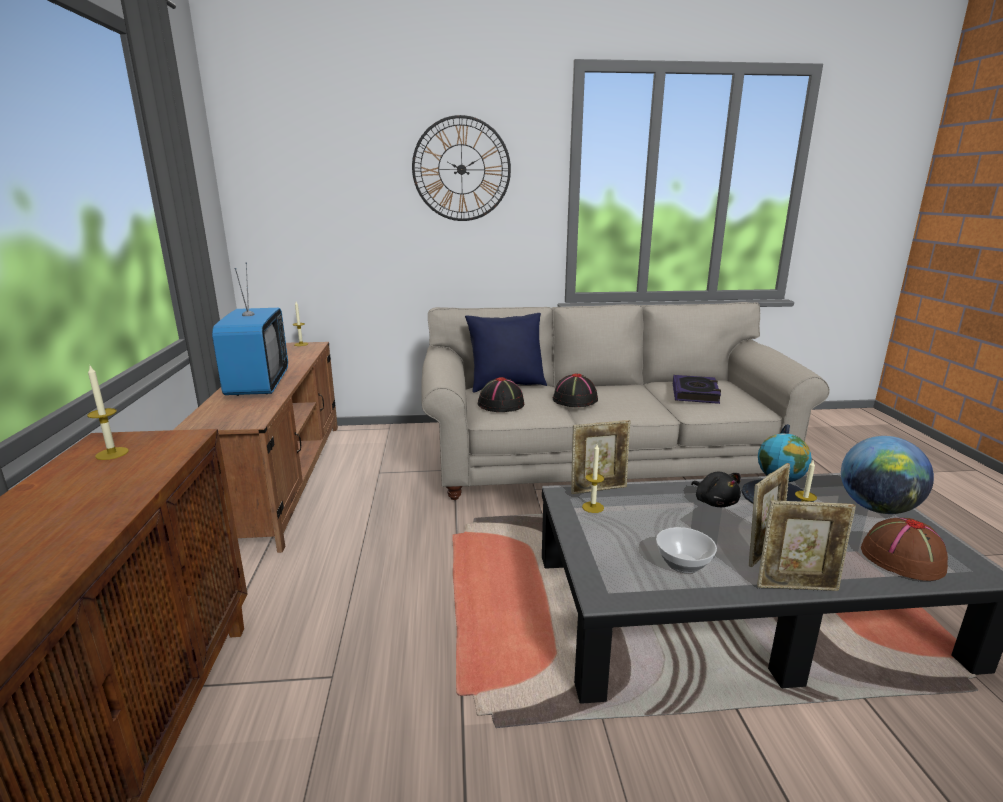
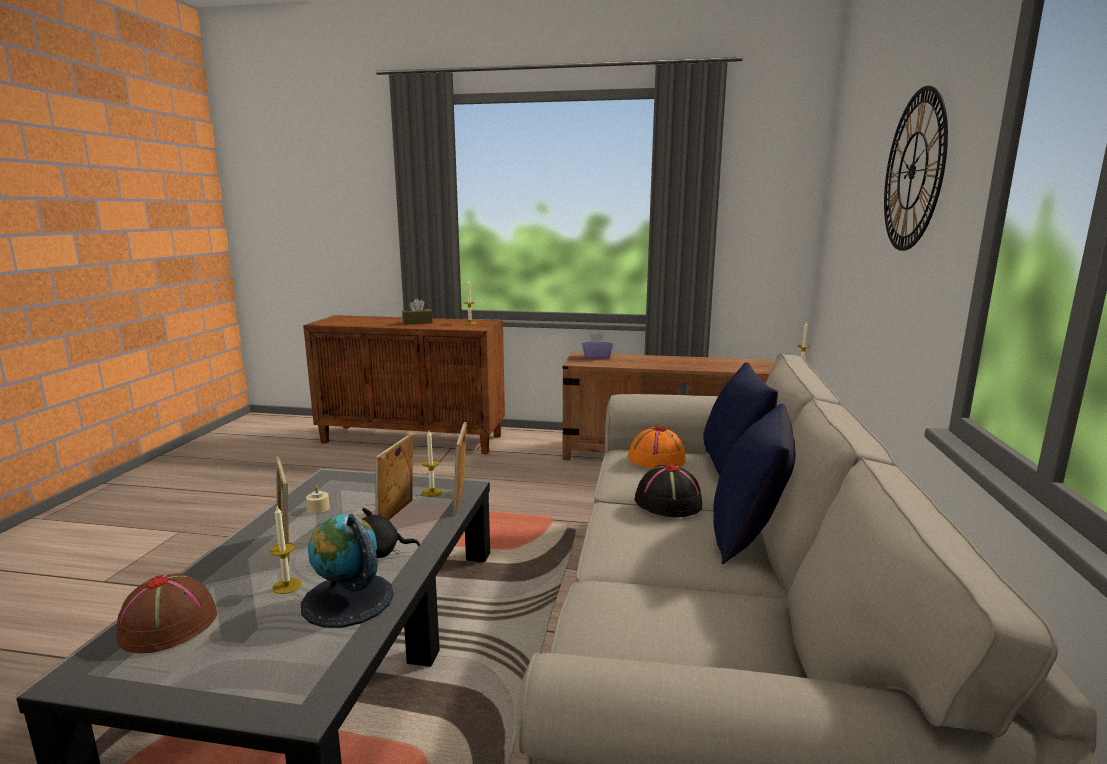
camera: 105 degrees right, 5 degrees down
television [212,263,288,396] -> none
black hat [478,377,524,412] -> orange hat [628,426,686,469]
bowl [656,527,717,573] -> beige candle [306,485,330,513]
book [673,375,721,404] -> none
picture frame [757,500,856,591] -> picture frame moved to [375,433,413,520]
globe [841,436,934,514] -> none
none -> brown tissue box [402,298,433,325]
none -> purple tissue box [582,333,613,359]
none -> blue pillow [713,404,796,564]

